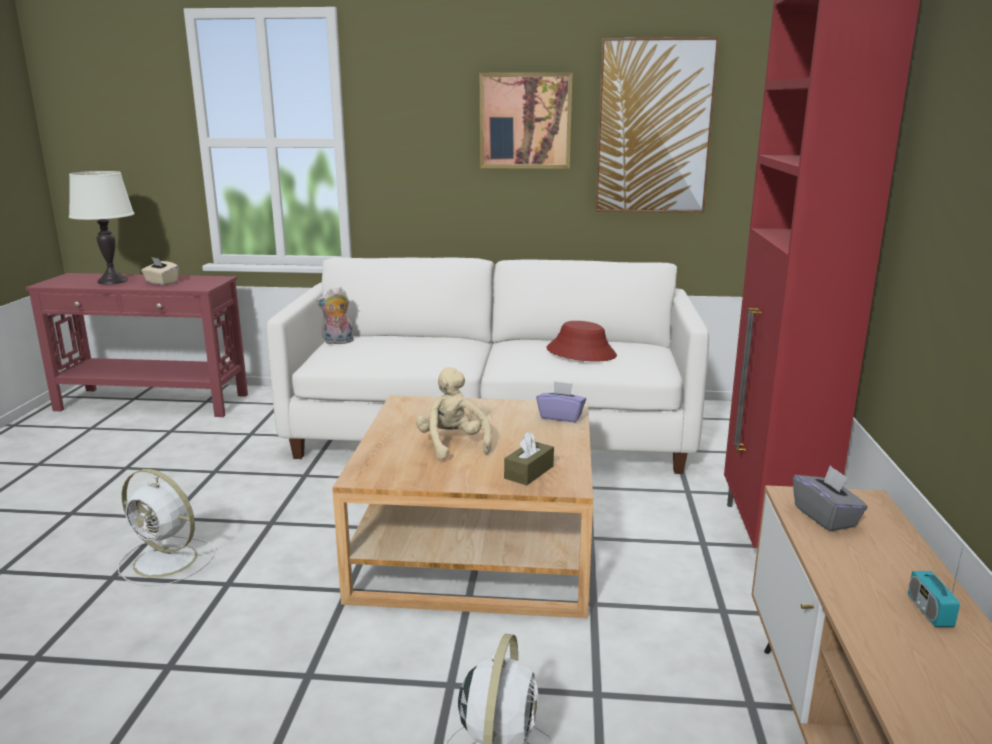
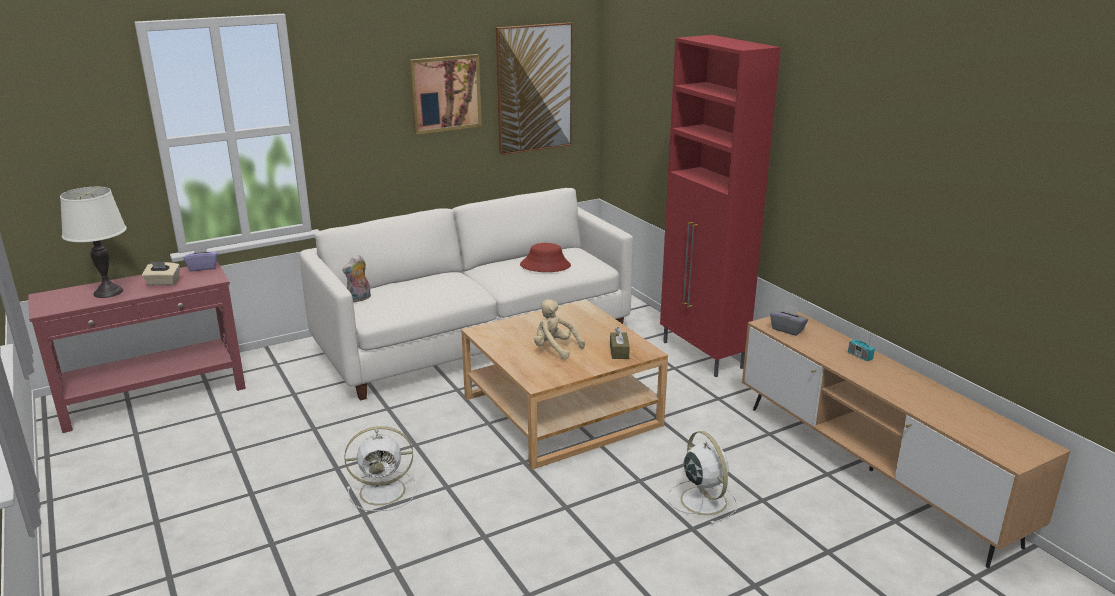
camera: 35 degrees left, 5 degrees up
purple tissue box [536,381,586,422] -> purple tissue box moved to [184,244,218,271]

